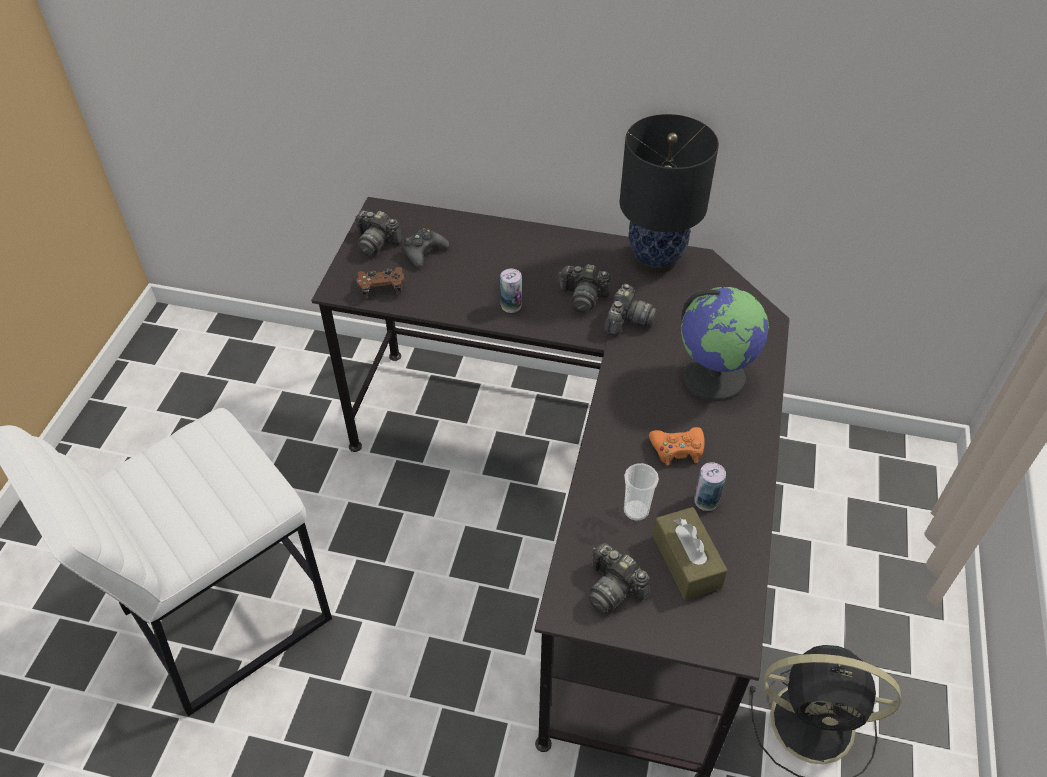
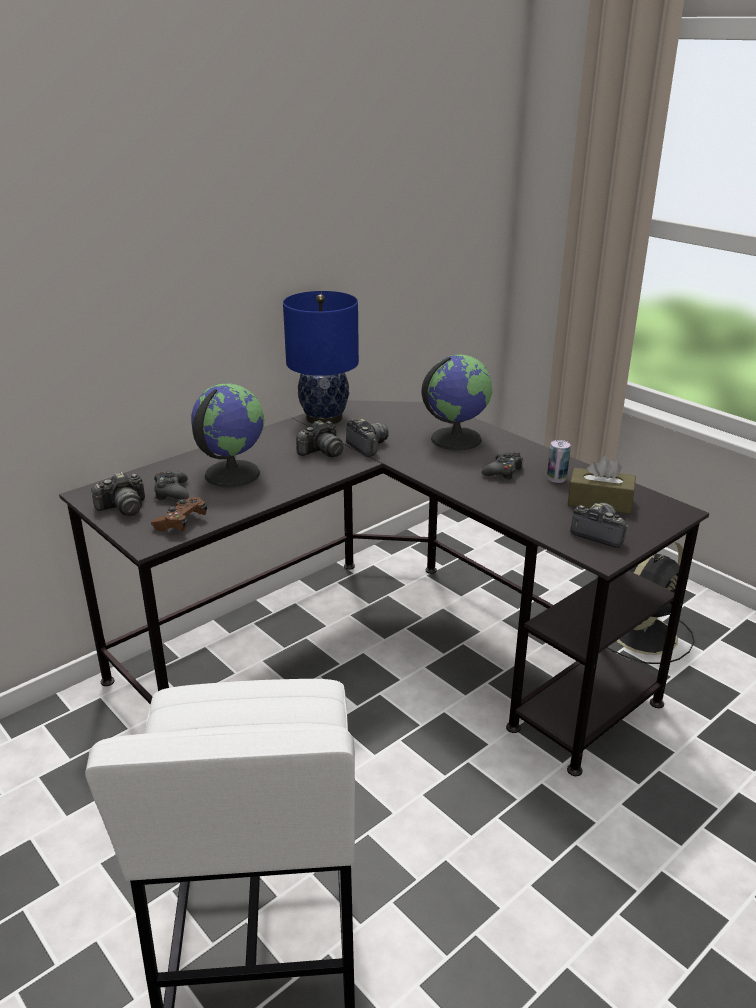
camera: 55 degrees left, 20 degrees down
can [500,269,522,313] -> none
camera [588,543,650,613] -> camera turned 135 degrees counterclockwise [570,503,628,548]
black table lamp [620,114,719,273] -> blue table lamp [283,291,359,424]
cup [624,463,659,521] -> none
orange game controller [649,427,705,465] -> black game controller [482,451,523,480]
none -> globe [190,384,264,487]

